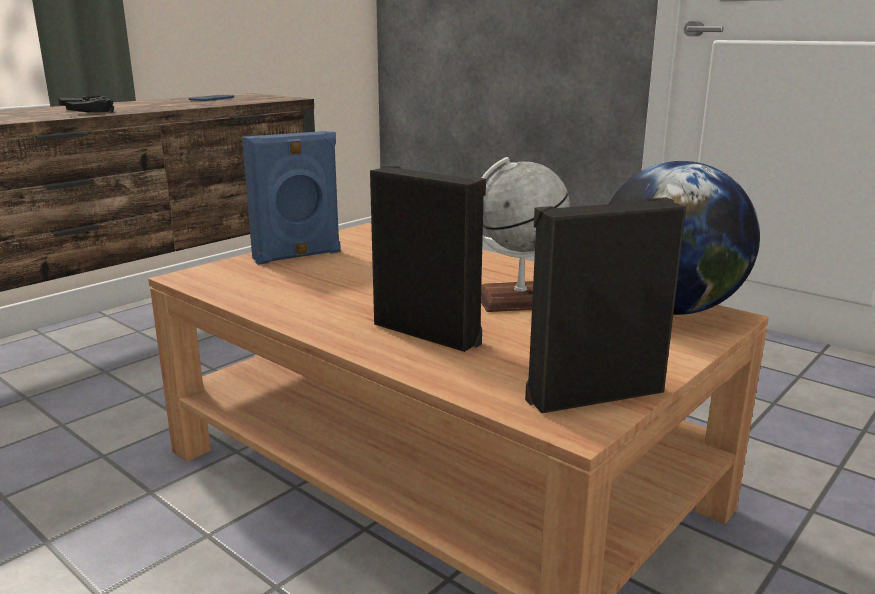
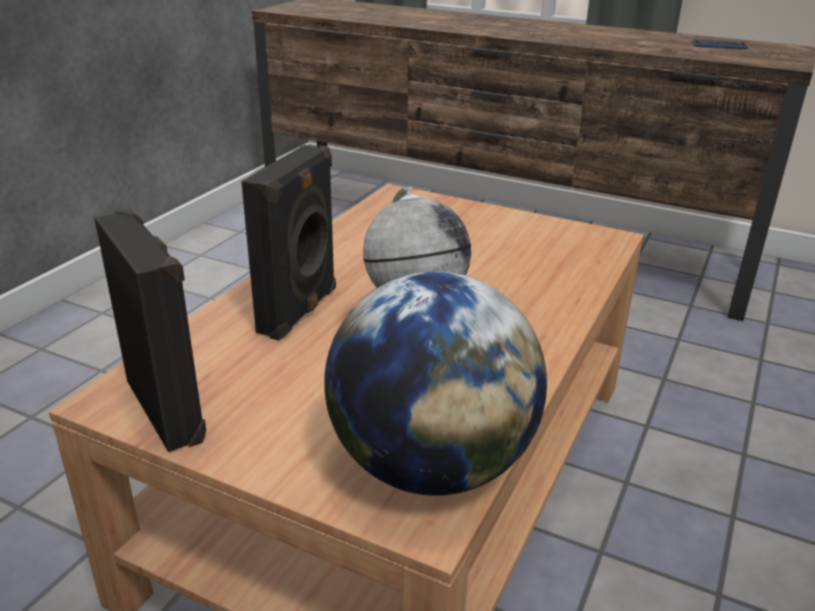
camera: 75 degrees right, 10 degrees up
black game controller [58,95,114,113] -> none
blue speaker [242,131,341,265] -> none

